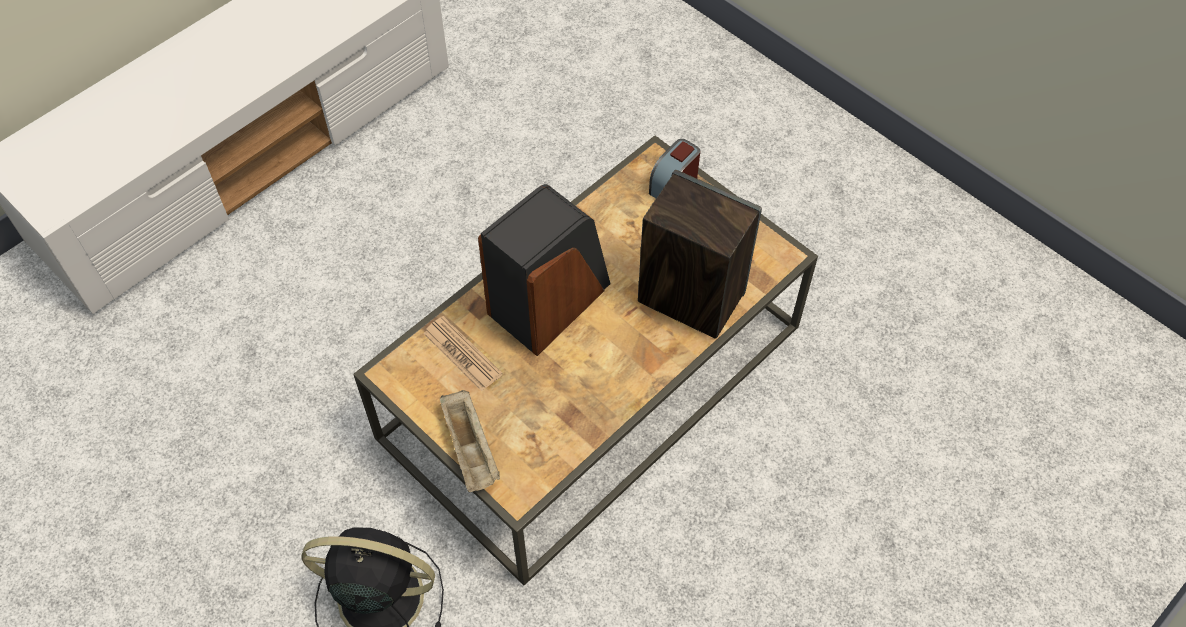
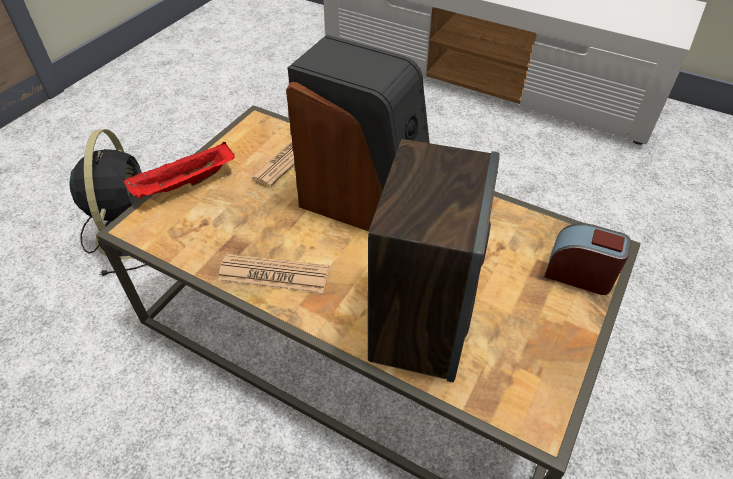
camera: 75 degrees right, 10 degrees down
beige tray [440,390,500,492] -> red tray [123,142,235,199]
none -> newspaper [218,254,329,293]

